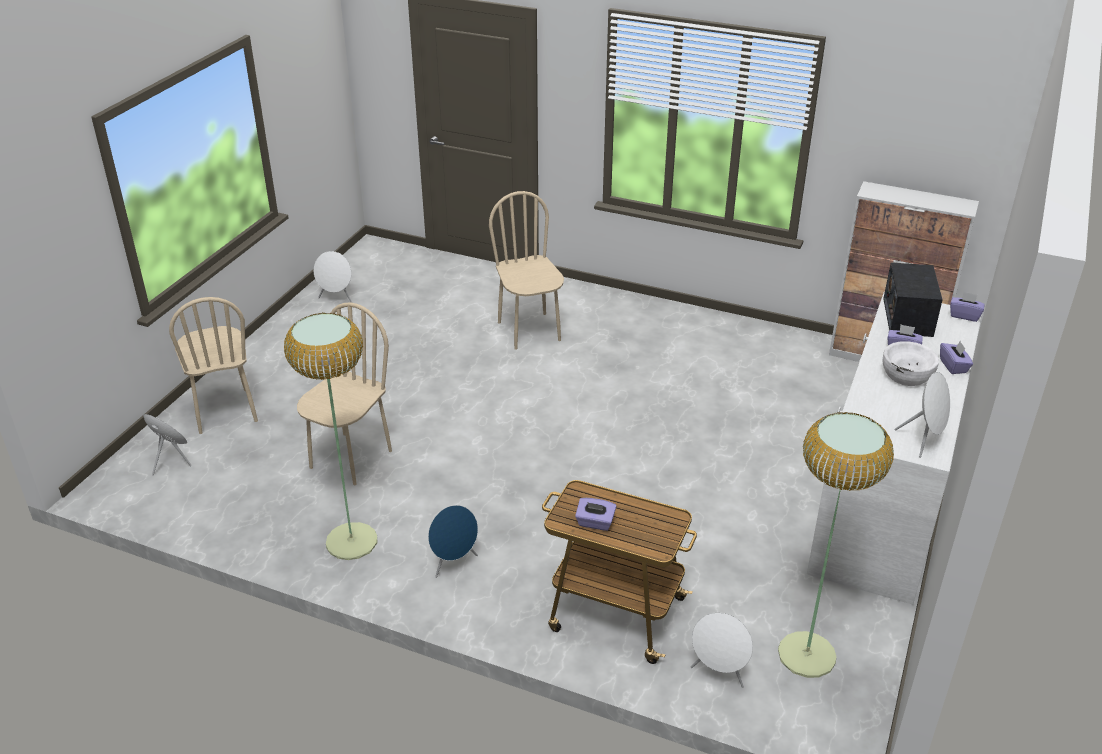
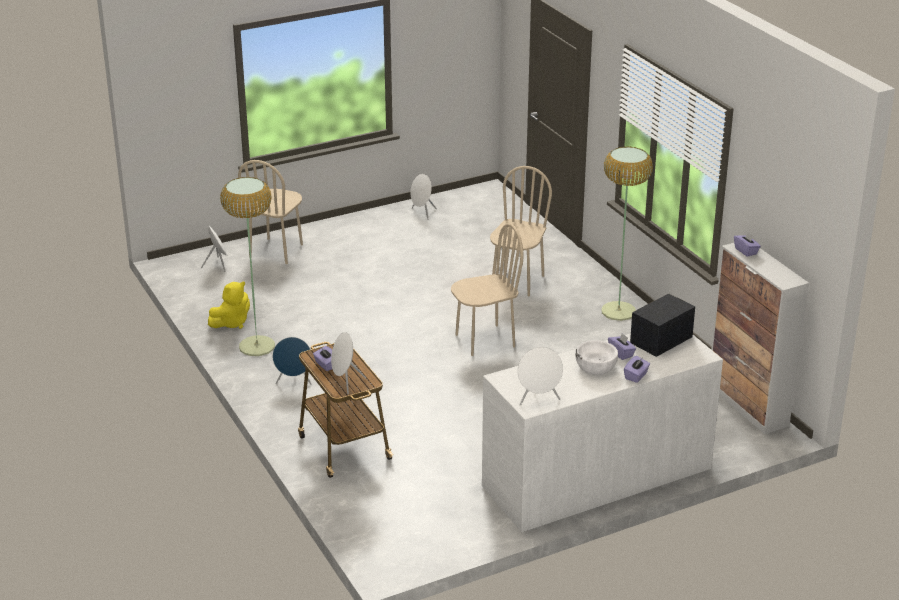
camera: 40 degrees right, 5 degrees down
beige chair [297,302,392,486] -> beige chair moved to [451,223,523,356]
white speaker [691,612,753,688] -> white speaker moved to [331,332,366,394]
floor lamp [778,412,894,678] -> floor lamp moved to [601,146,653,321]
purple tissue box [950,292,985,322] -> purple tissue box moved to [734,231,761,257]
none -> yellow plush toy [208,282,250,329]

